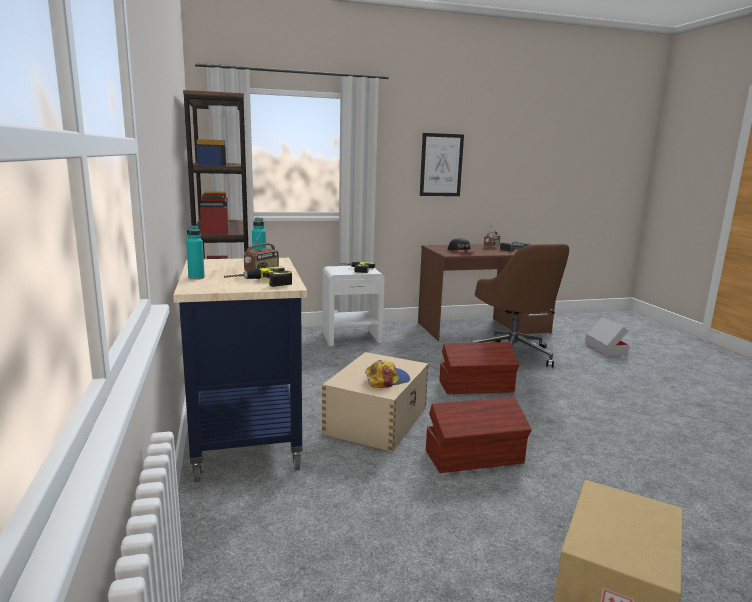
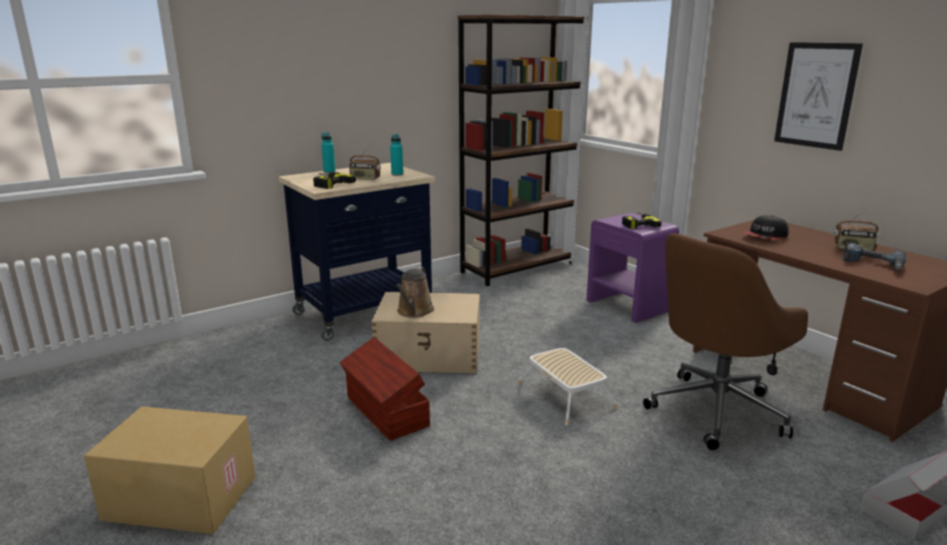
camera: 70 degrees right, 5 degrees up
white nightstand [322,266,385,346] -> purple nightstand [586,213,679,323]
cap [365,360,410,388] -> brown watering can [396,267,434,318]
brown storage box [439,342,519,394] -> beige step ladder [517,348,618,425]

